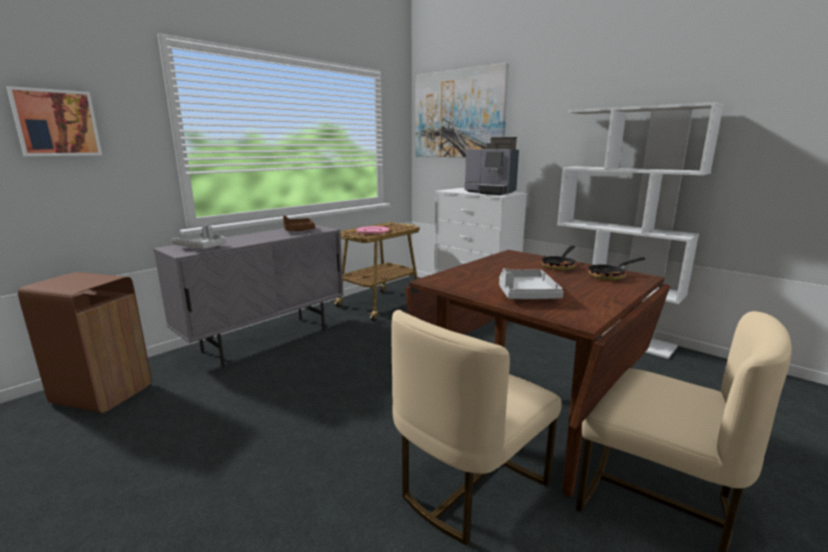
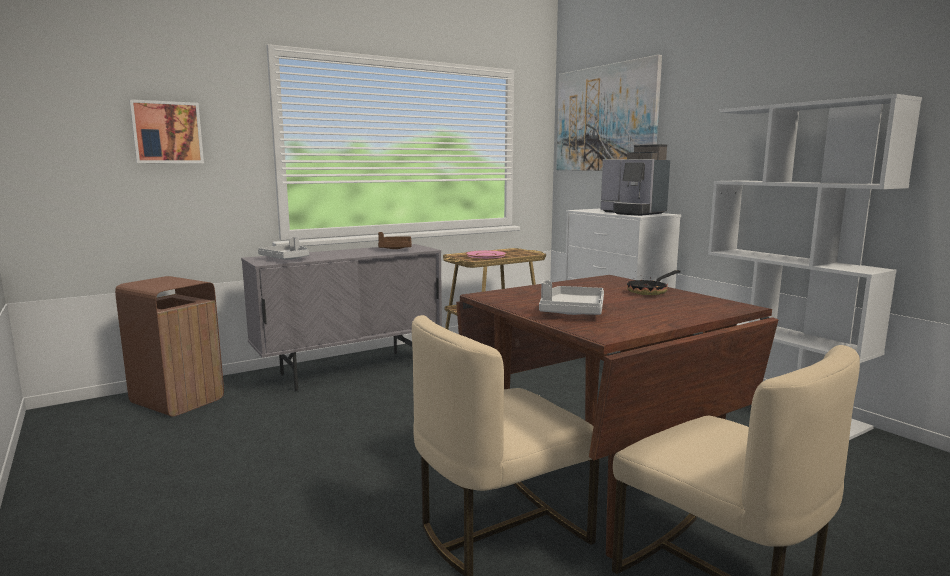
camera: 15 degrees right, 5 degrees down
frying pan [588,257,645,280] -> none

